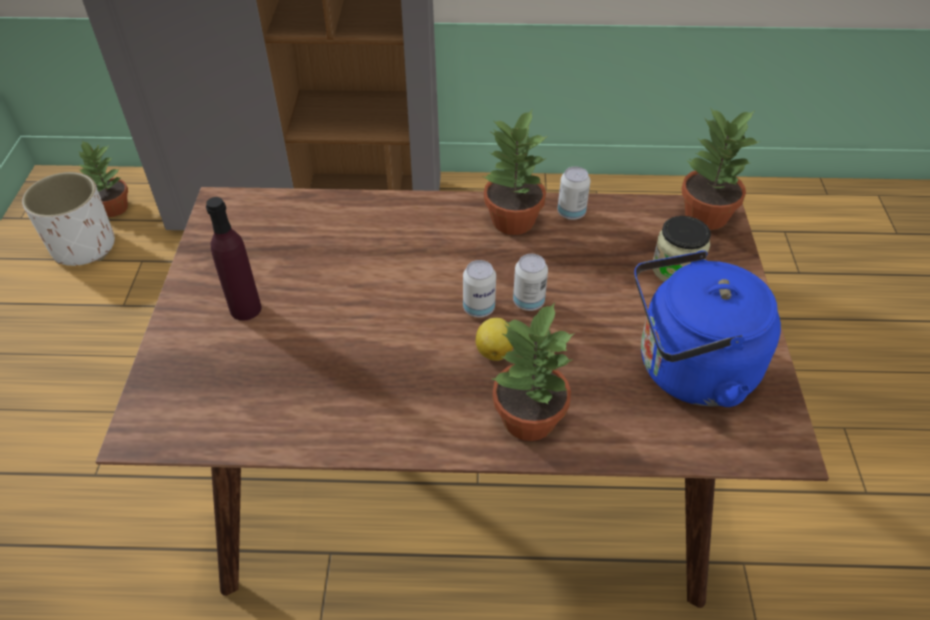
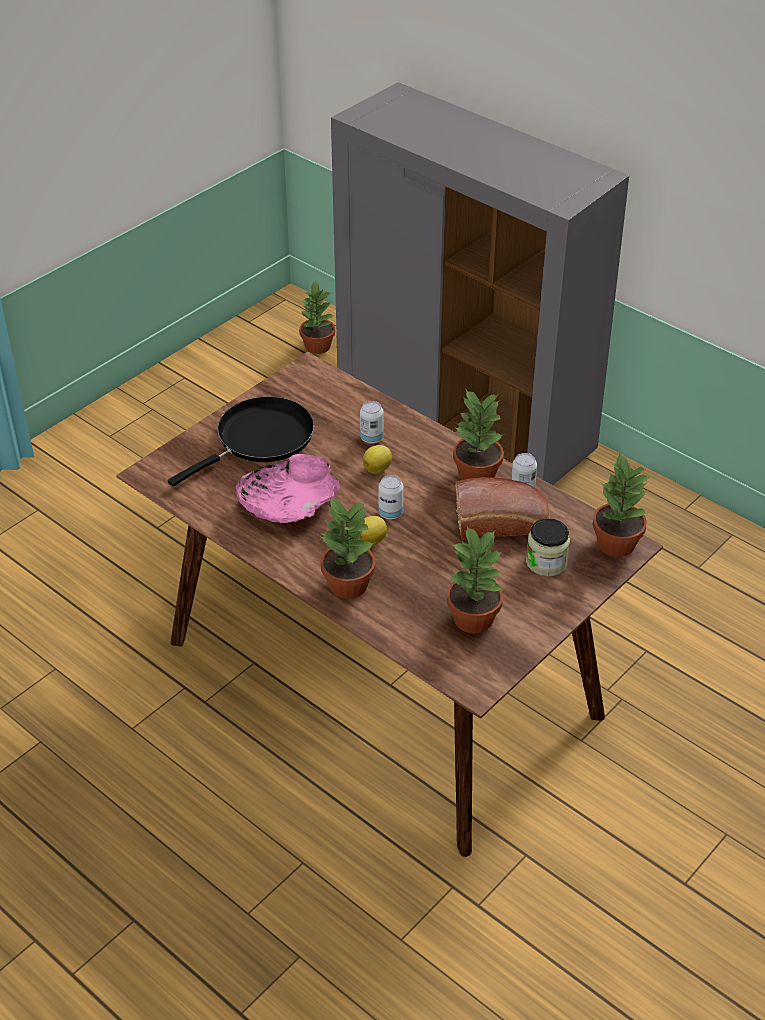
camera: 40 degrees right, 5 degrees down
white planter [22,172,115,266] -> none
purple bottle [206,197,261,321] -> black frying pan [168,396,314,486]
can [513,254,548,311] -> can moved to [360,401,384,444]
blue kettle [634,250,781,407] -> potted plant [447,526,503,634]
none -> pink bowl [236,454,340,523]
none -> lemon [363,445,392,474]
none -> bread [455,477,550,540]

